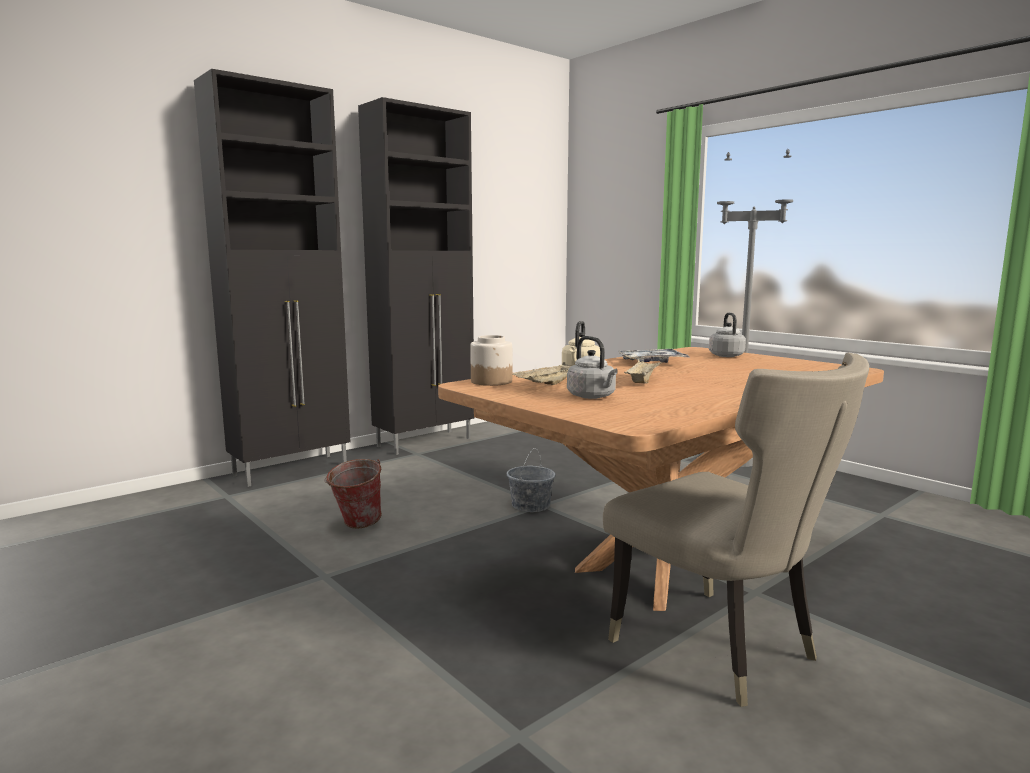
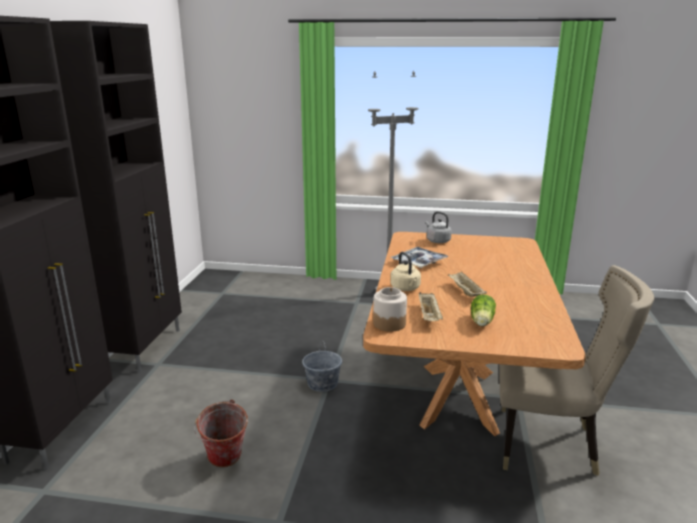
camera: 40 degrees left, 10 degrees up
grey kettle [567,336,618,399] -> lettuce [471,294,496,326]

